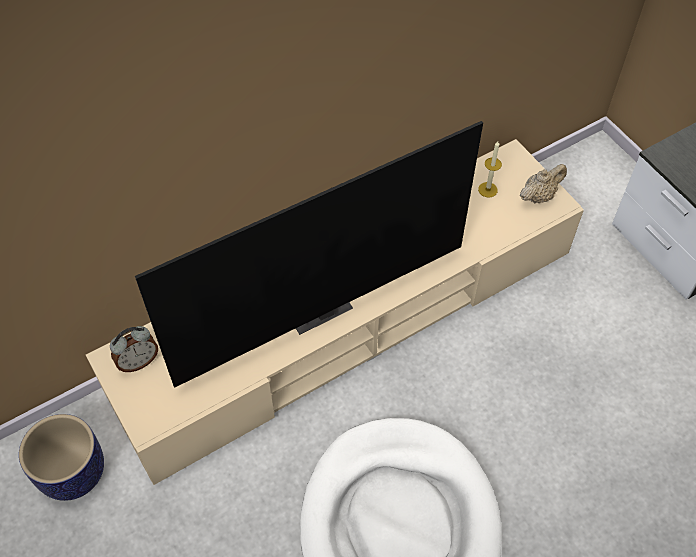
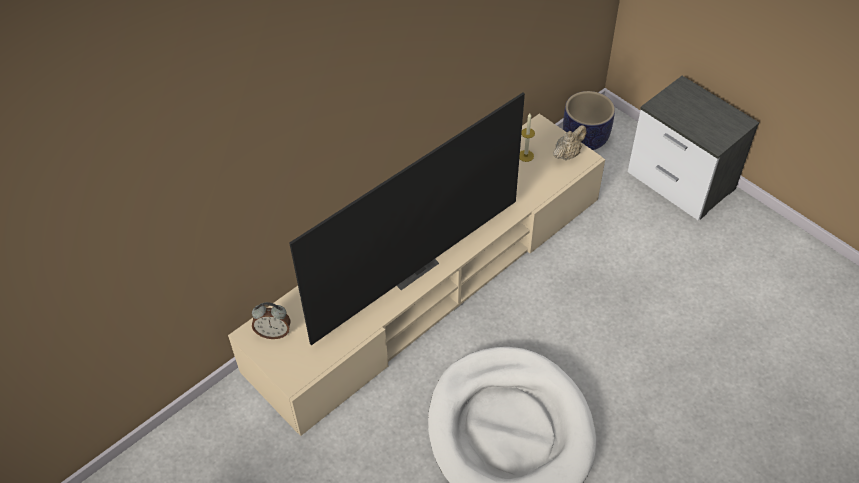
camera: 10 degrees left, 5 degrees down
planter [19,414,104,501] -> planter moved to [563,91,615,150]
alarm clock [110,326,158,372] -> alarm clock turned 45 degrees clockwise [252,302,291,339]

